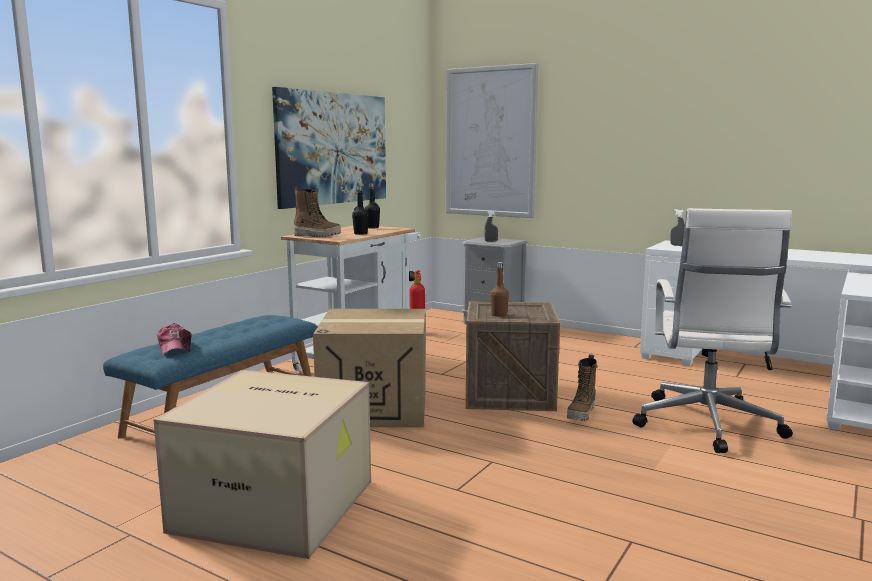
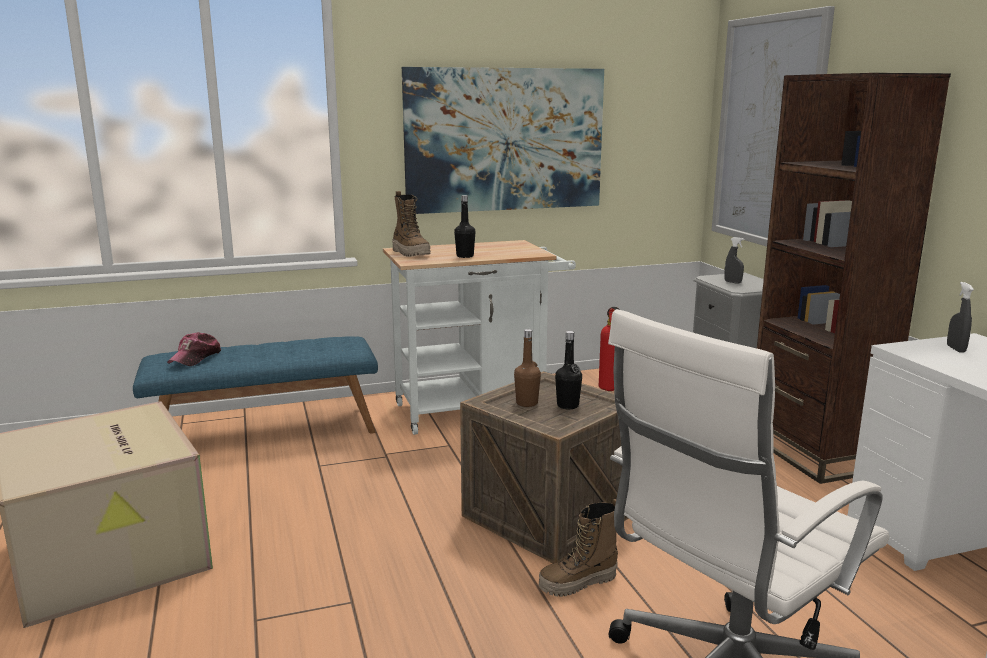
camera: 40 degrees right, 5 degrees up
cardboard box [313,309,426,427] -> none
black bottle [365,183,380,228] -> black bottle moved to [555,331,582,409]
none -> brown bookcase [757,73,951,484]

